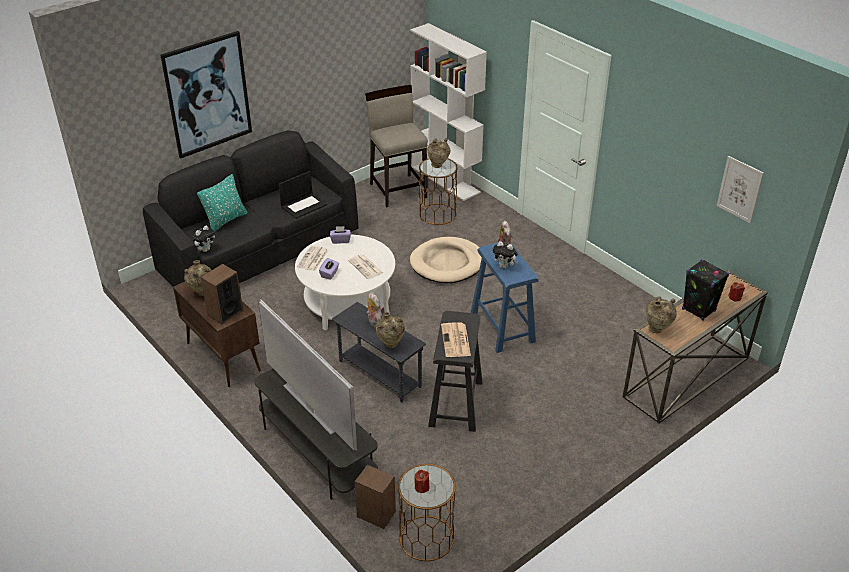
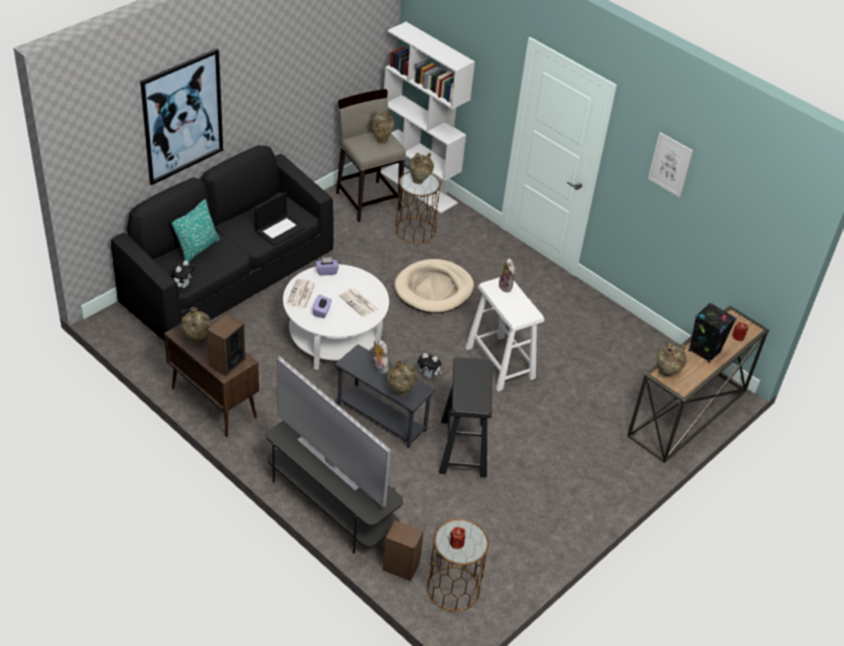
camera: 10 degrees left, 5 degrees up
newspaper [441,322,471,357] -> none
blue stool [471,243,539,353] -> white stool [465,277,544,391]
plush toy [492,241,518,269] -> plush toy moved to [417,353,443,378]
picture [717,156,764,223] -> picture moved to [648,132,693,197]
none -> beige vase [370,111,395,143]

